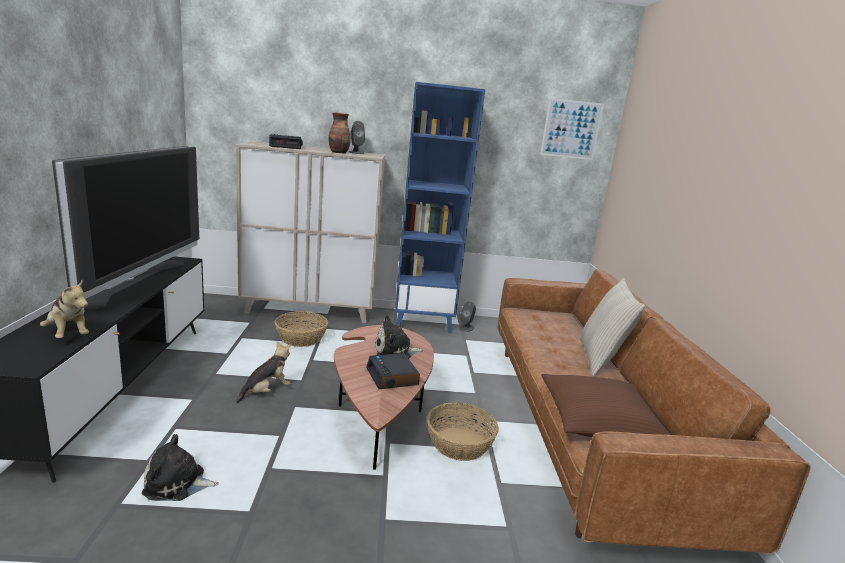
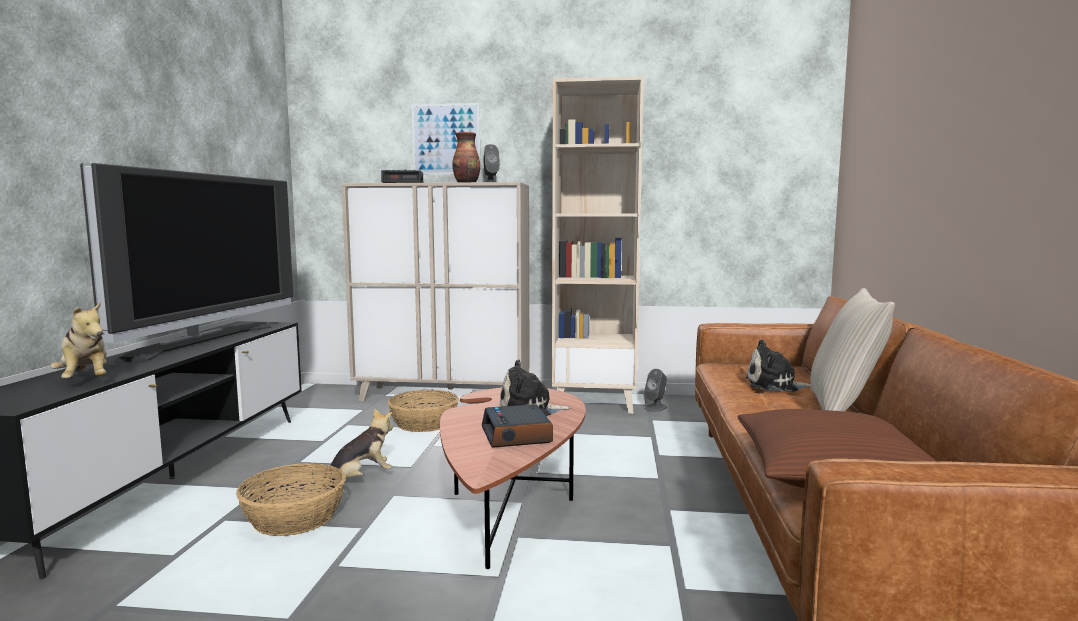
camera: 10 degrees right, 10 degrees down
plush toy [142,434,219,501] -> plush toy moved to [746,339,811,392]
blue bookcase [395,82,485,333] -> beige bookcase [552,76,644,414]
basket [427,402,499,461] -> basket moved to [236,463,346,536]
picture [540,98,604,160] -> picture moved to [411,103,481,175]

